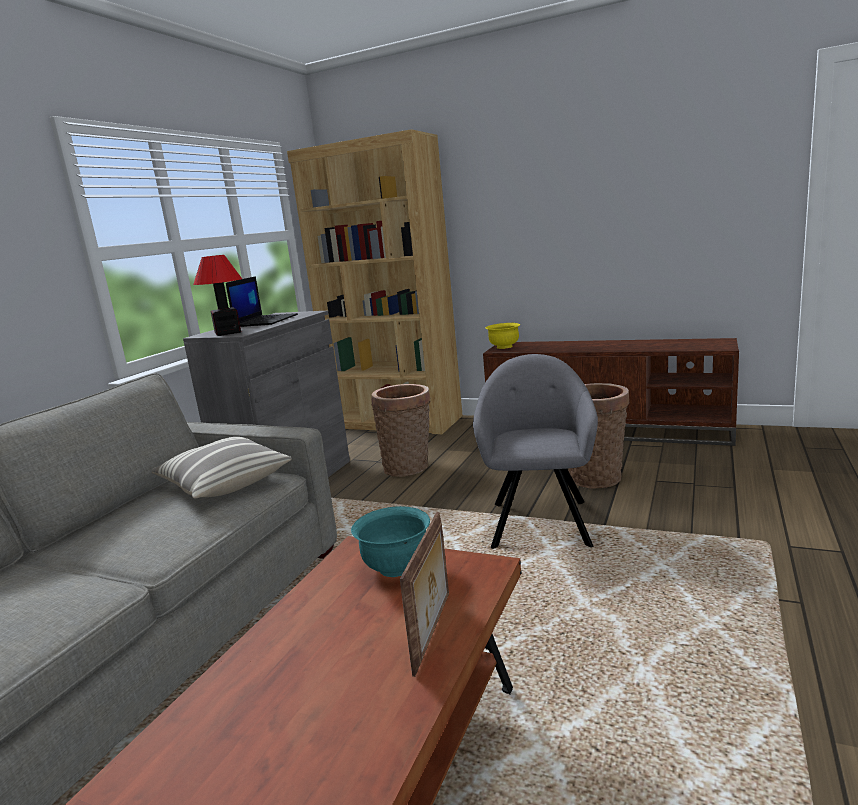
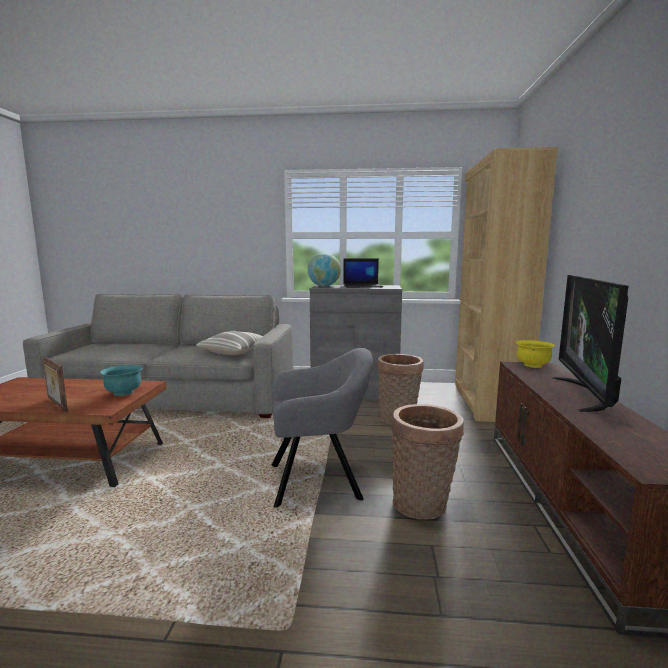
camera: 70 degrees right, 5 degrees down
table lamp [193,255,242,336] -> globe [308,253,341,286]
picture frame [400,512,449,677] -> picture frame turned 45 degrees clockwise [43,356,68,412]
none -> television [552,275,628,412]

